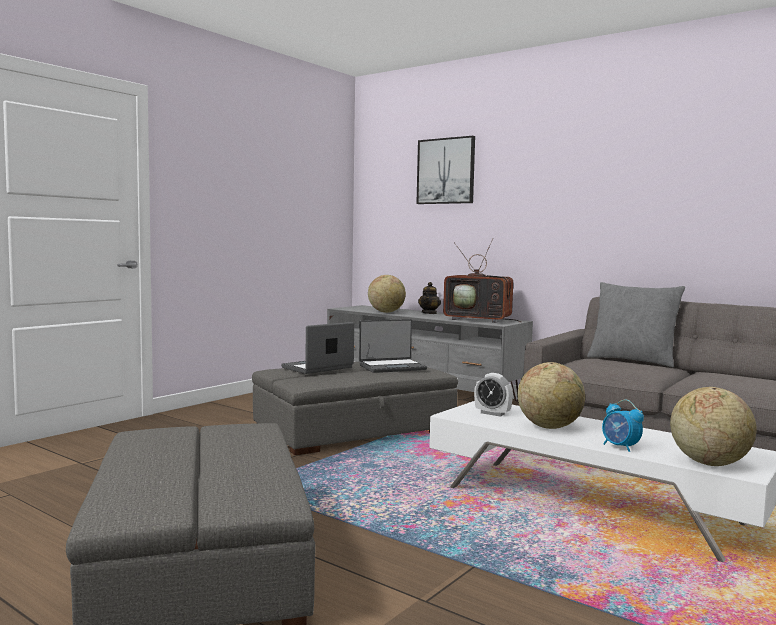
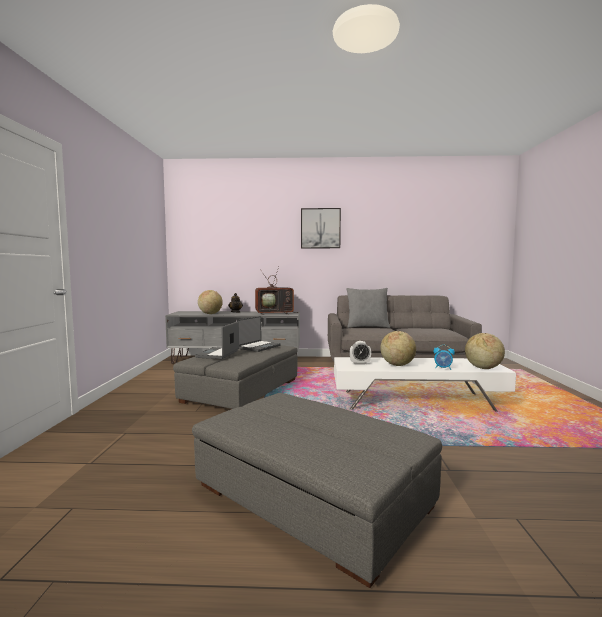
camera: 35 degrees left, 0 degrees up
picture [416,136,475,204] -> picture moved to [301,208,341,248]

